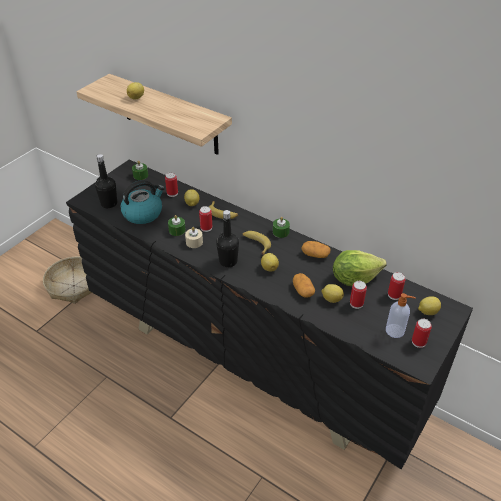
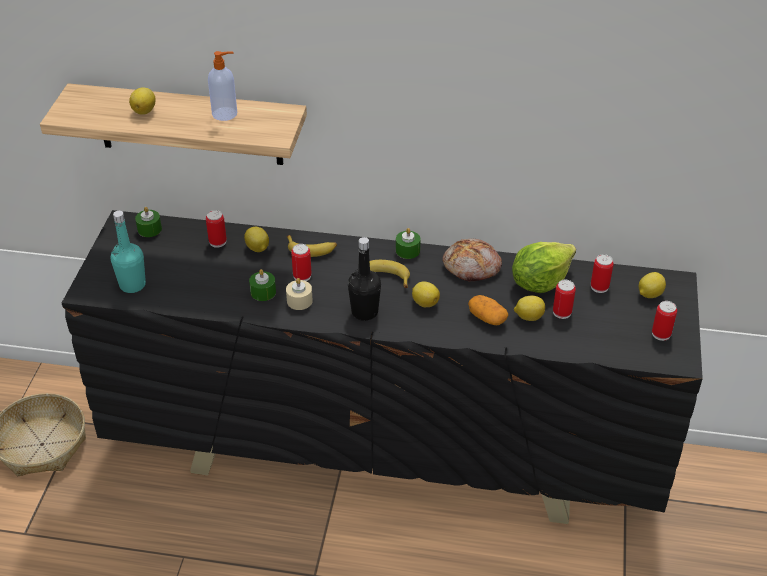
camera: 25 degrees left, 0 degrees up
black bottle [95,154,117,209] -> turquoise bottle [110,211,146,293]
kettle [121,180,165,224] -> none
potato [301,241,330,258] -> bread [442,239,502,282]
soap dispenser [386,293,416,338] -> soap dispenser moved to [208,51,237,121]

